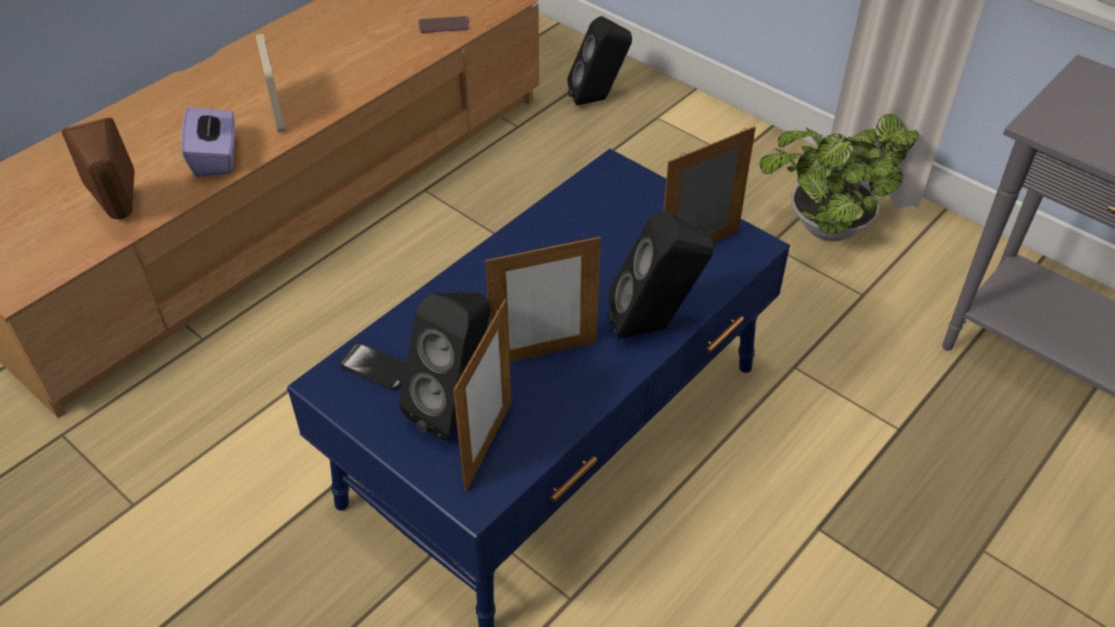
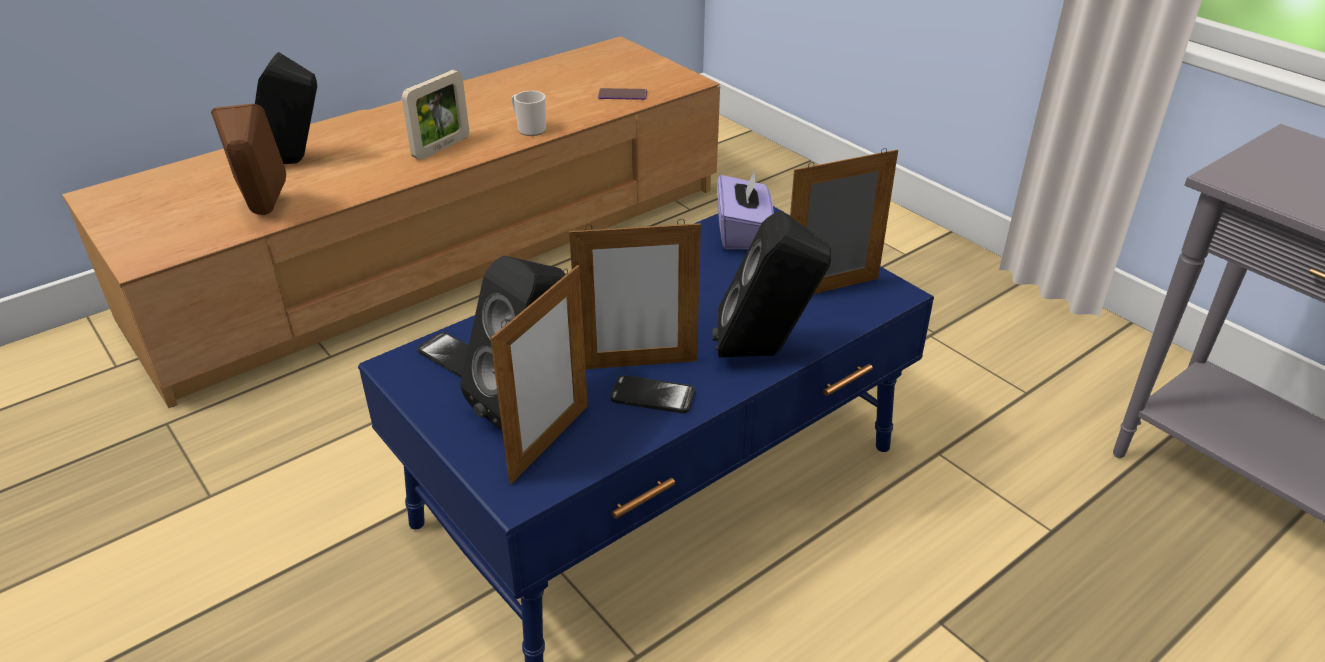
camera: 10 degrees right, 10 degrees down
purple tissue box [182,104,235,177] -> purple tissue box moved to [717,168,774,249]
picture frame [255,33,286,132] -> picture frame turned 135 degrees counterclockwise [402,70,469,160]
black speaker [567,16,632,106] -> black speaker moved to [255,52,317,164]
potted plant [759,114,918,241] -> none
none -> mug [511,91,546,136]
none -> phone [610,375,695,413]

